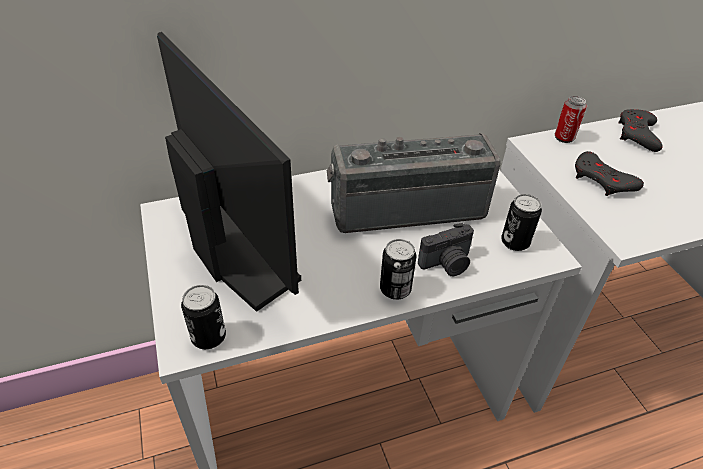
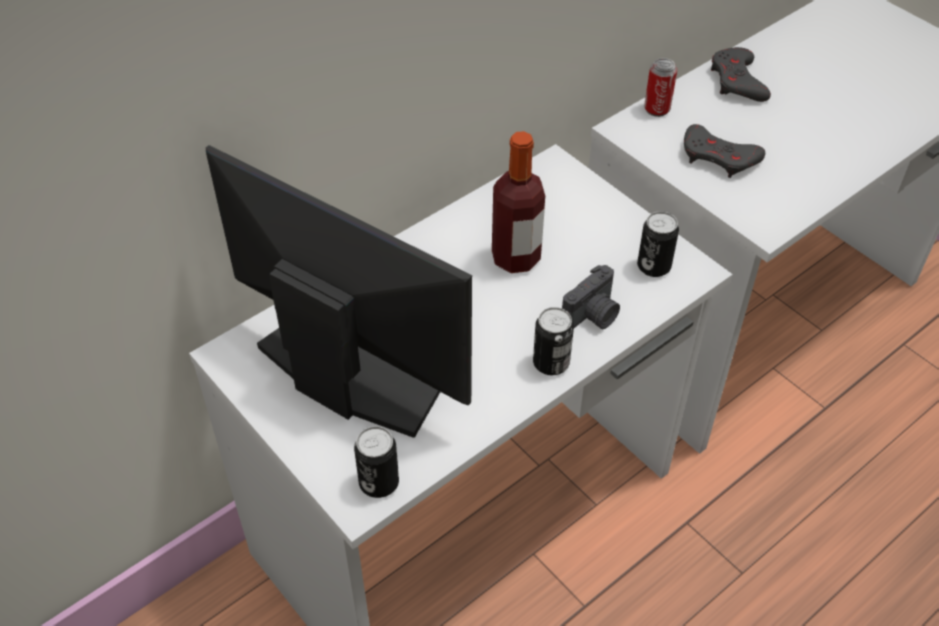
camera: 20 degrees left, 5 degrees up
radio [327,133,500,233] -> bottle [492,131,545,273]

